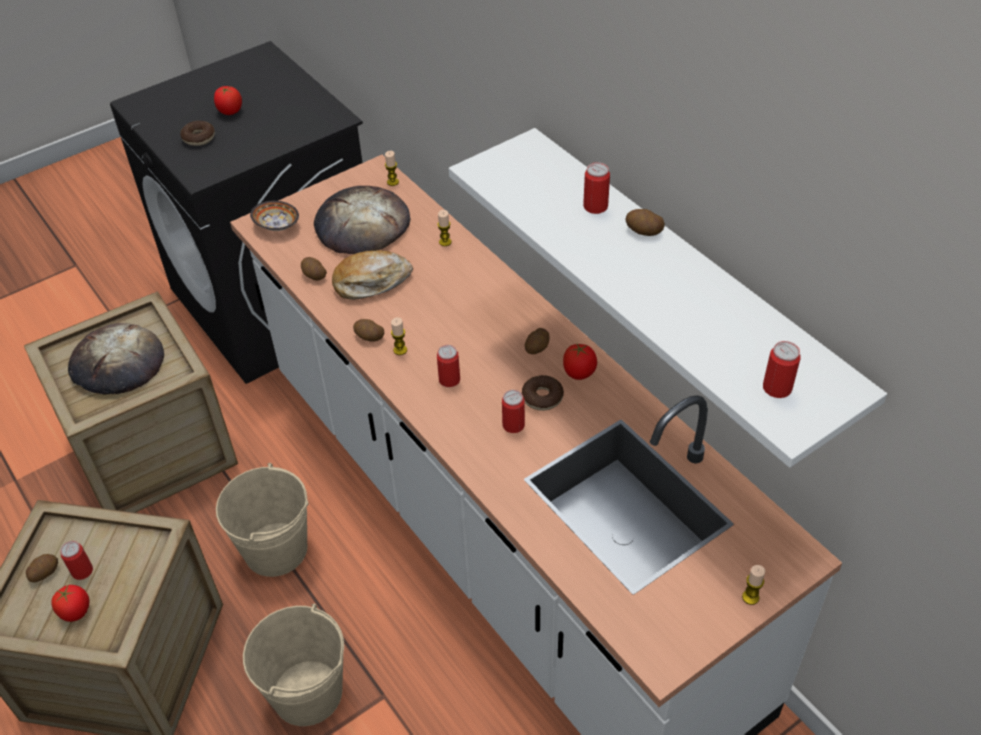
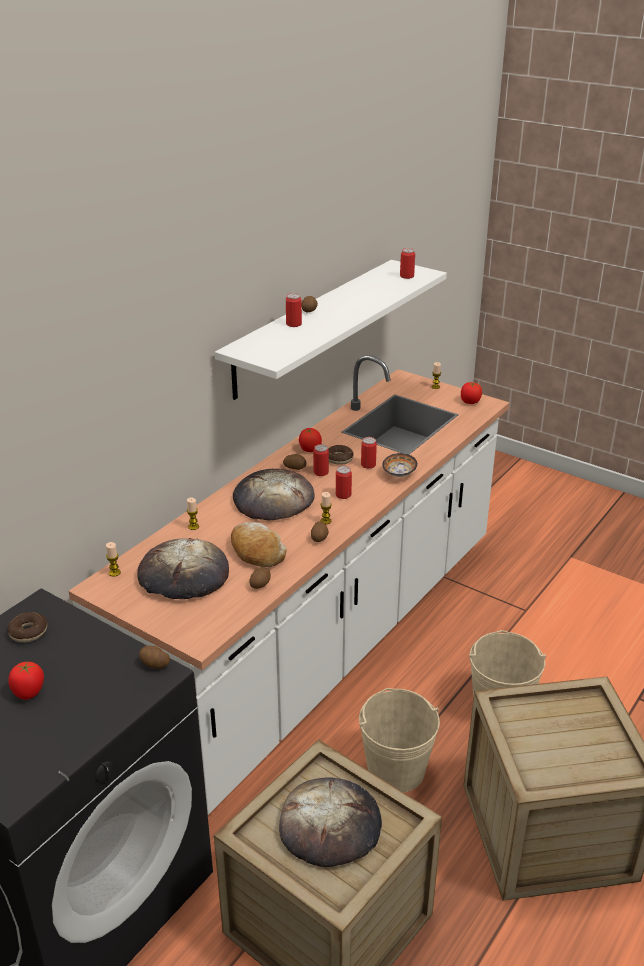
camera: 110 degrees left, 15 degrees down
potato [26,554,58,583] -> potato moved to [139,646,170,669]
tomato [52,585,89,622] -> tomato moved to [461,382,482,404]
can [60,541,93,580] -> can moved to [313,444,329,476]
donut [180,121,215,146] -> donut moved to [7,612,47,643]
bowl [250,201,299,231] -> bowl moved to [382,453,417,477]
none -> bread [233,469,315,521]

